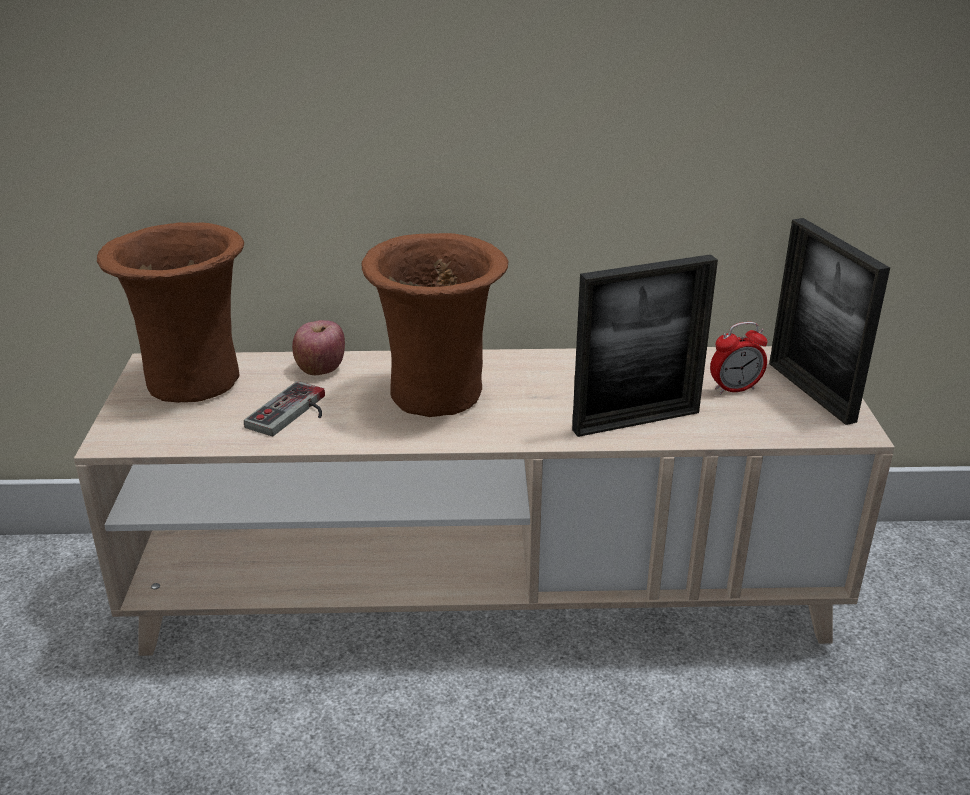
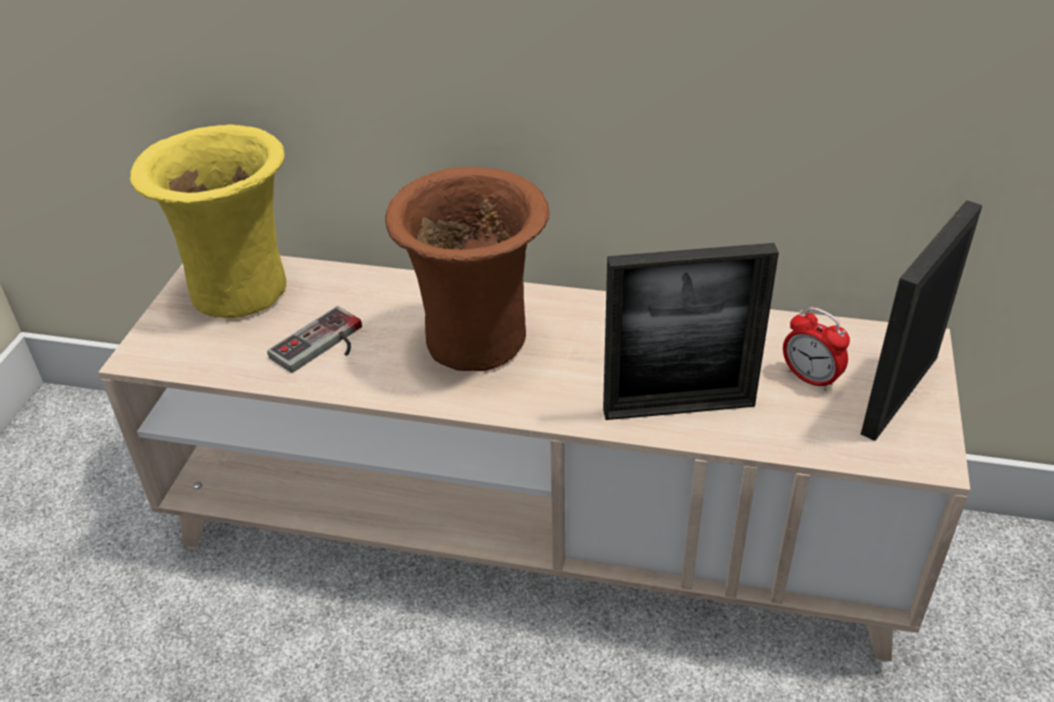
camera: 15 degrees right, 10 degrees up
brown vase [97,222,244,403] -> yellow vase [130,124,286,318]
apple [292,320,345,375] -> none
alarm clock [710,322,768,394] -> alarm clock turned 45 degrees clockwise [783,307,850,391]
picture frame [769,218,890,425] -> picture frame turned 45 degrees clockwise [861,200,982,441]

